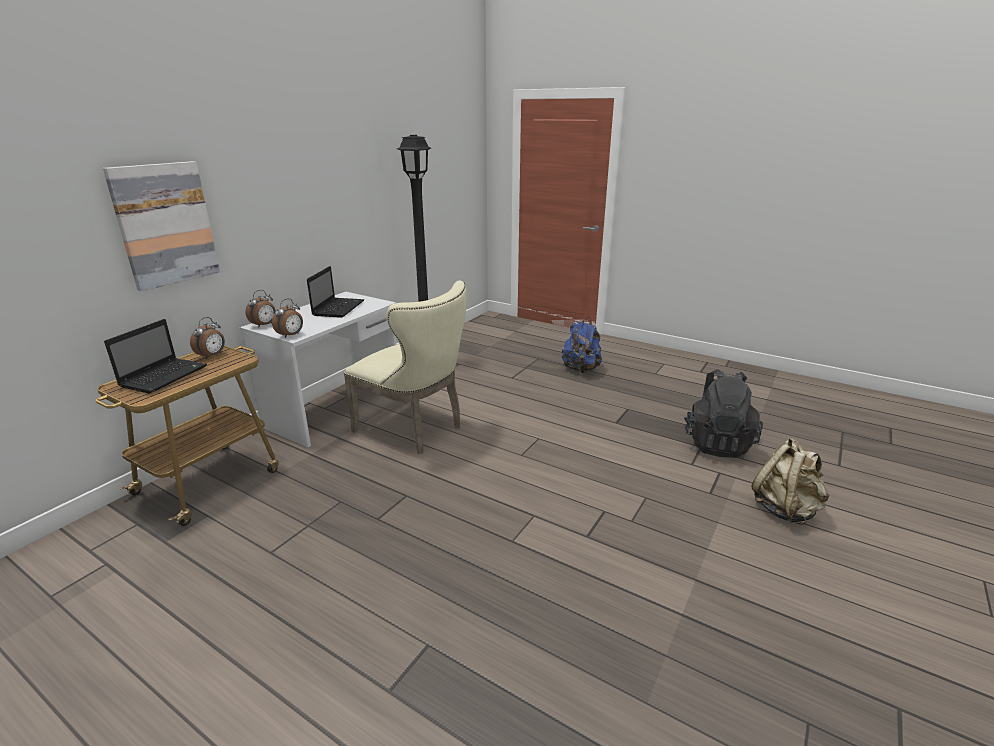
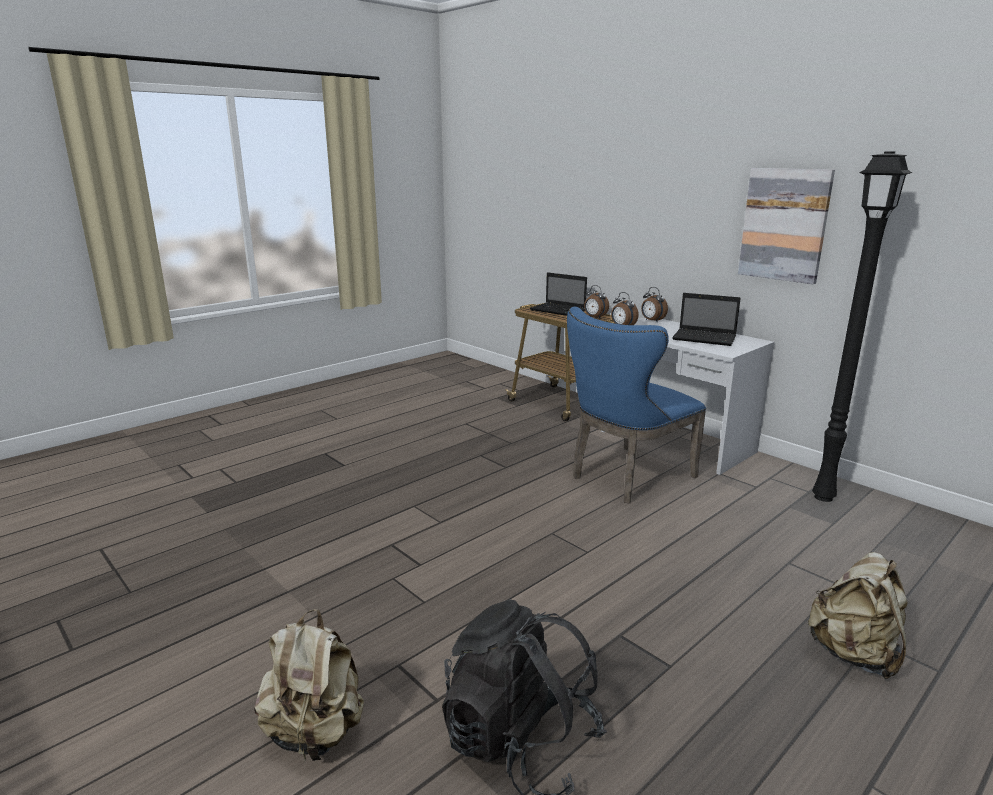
camera: 105 degrees right, 5 degrees down
picture [103,161,220,291] -> picture moved to [738,168,835,284]
beige chair [344,280,467,454] -> blue chair [567,307,706,504]
blue backpack [562,317,602,373] -> beige backpack [807,552,908,679]

